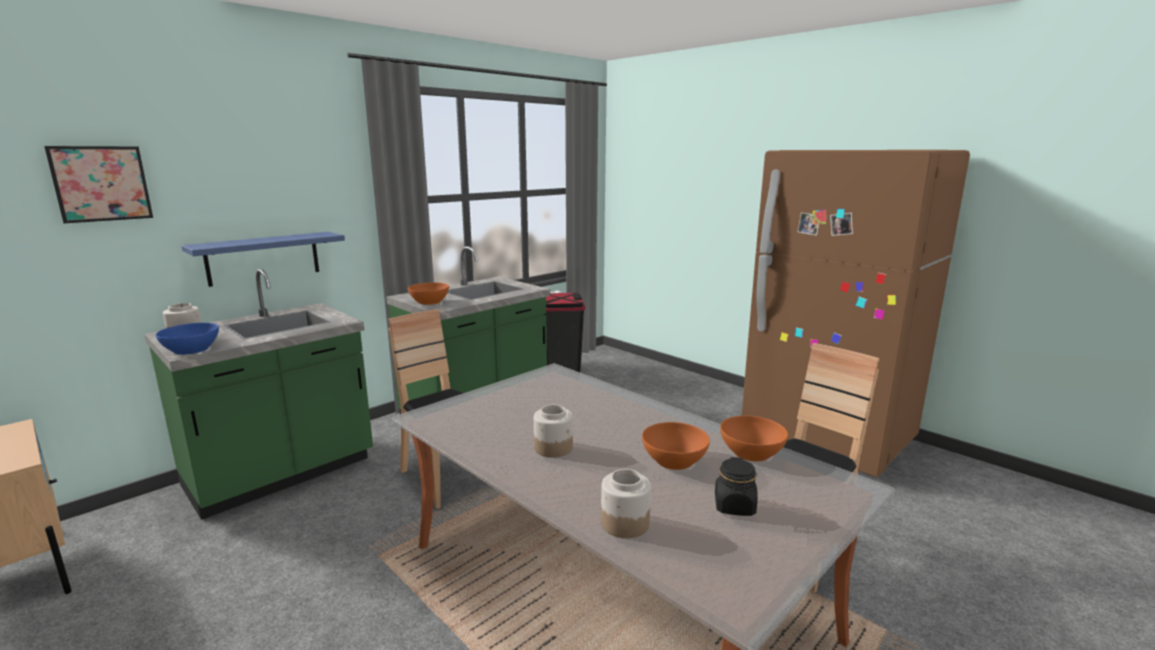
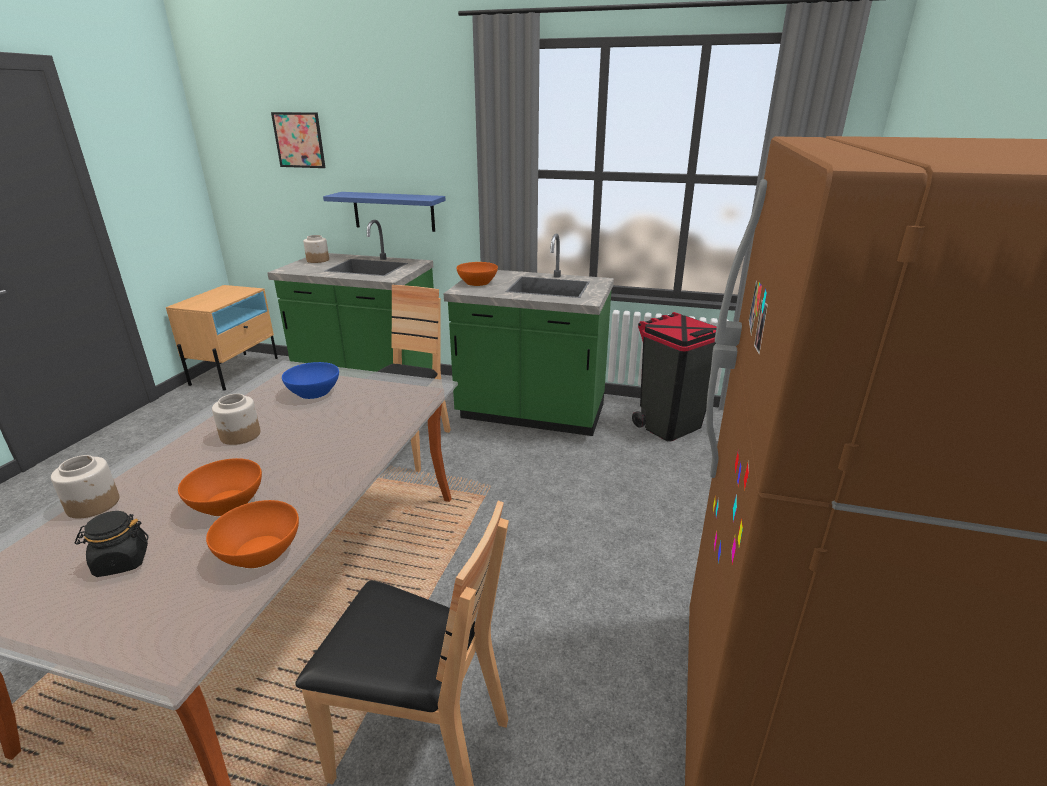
camera: 60 degrees right, 10 degrees up
blue bowl [156,323,219,355] -> blue bowl moved to [282,362,339,399]

